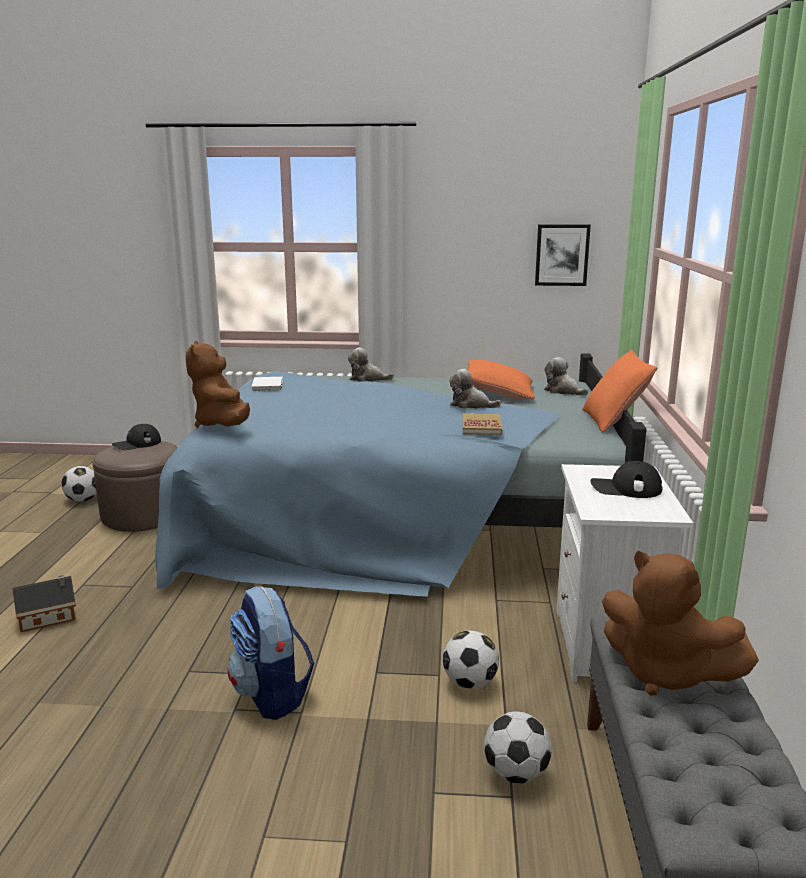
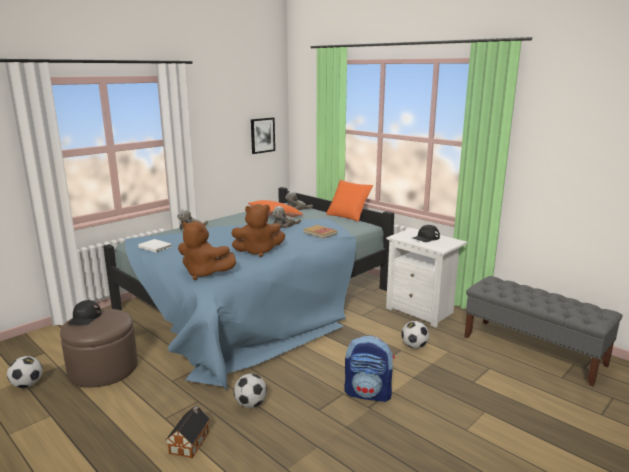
camera: 50 degrees left, 0 degrees up
football [484,711,552,784] -> football moved to [234,374,267,408]
brown plush toy [602,551,759,695] -> brown plush toy moved to [231,204,285,257]

